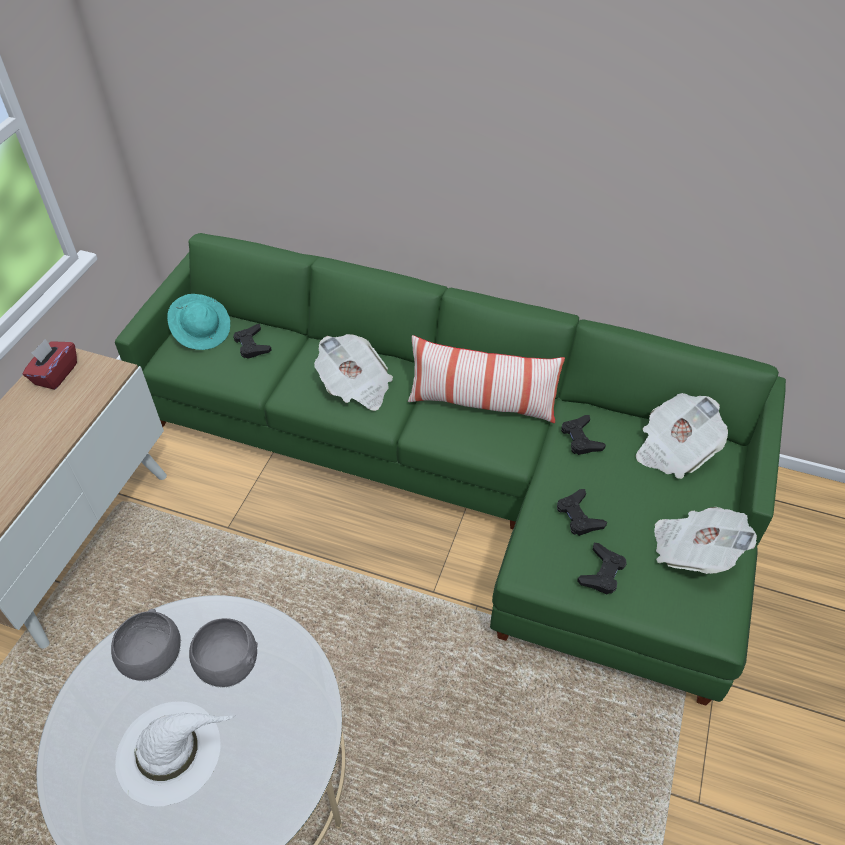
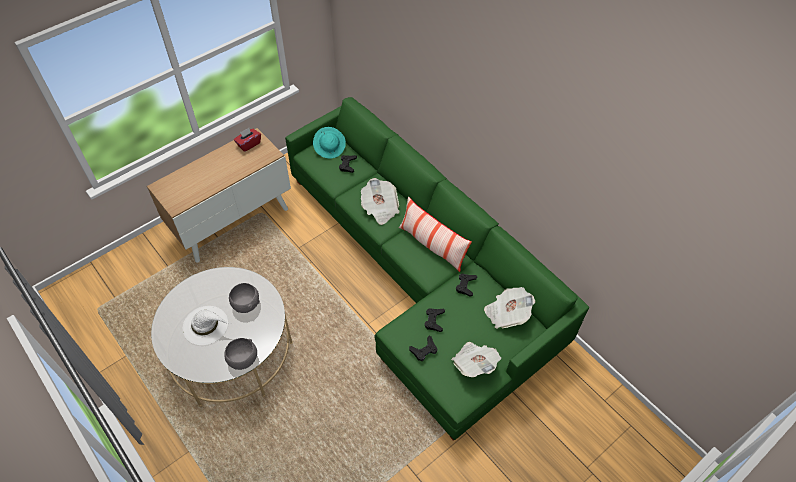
camera: 30 degrees right, 5 degrees up
grey bowl [111,609,181,680] -> grey bowl moved to [224,338,257,370]

